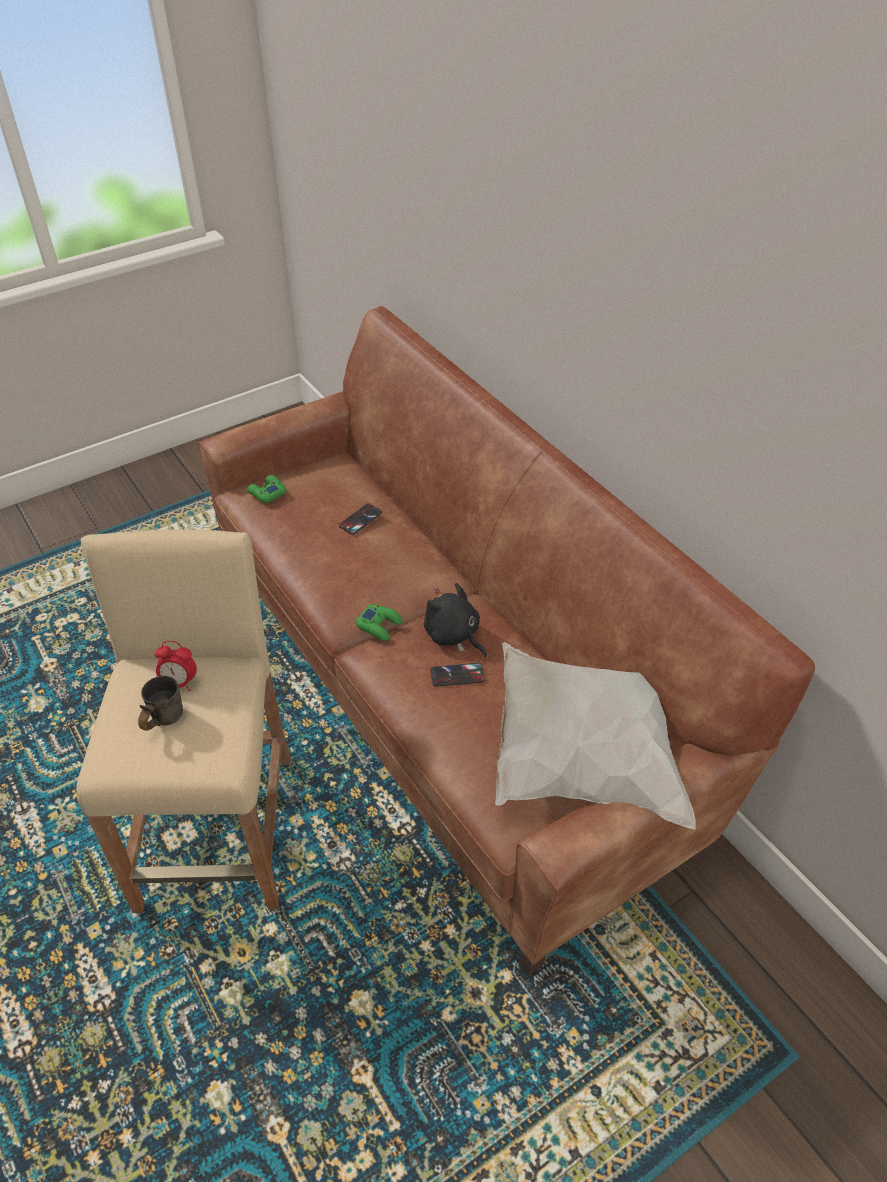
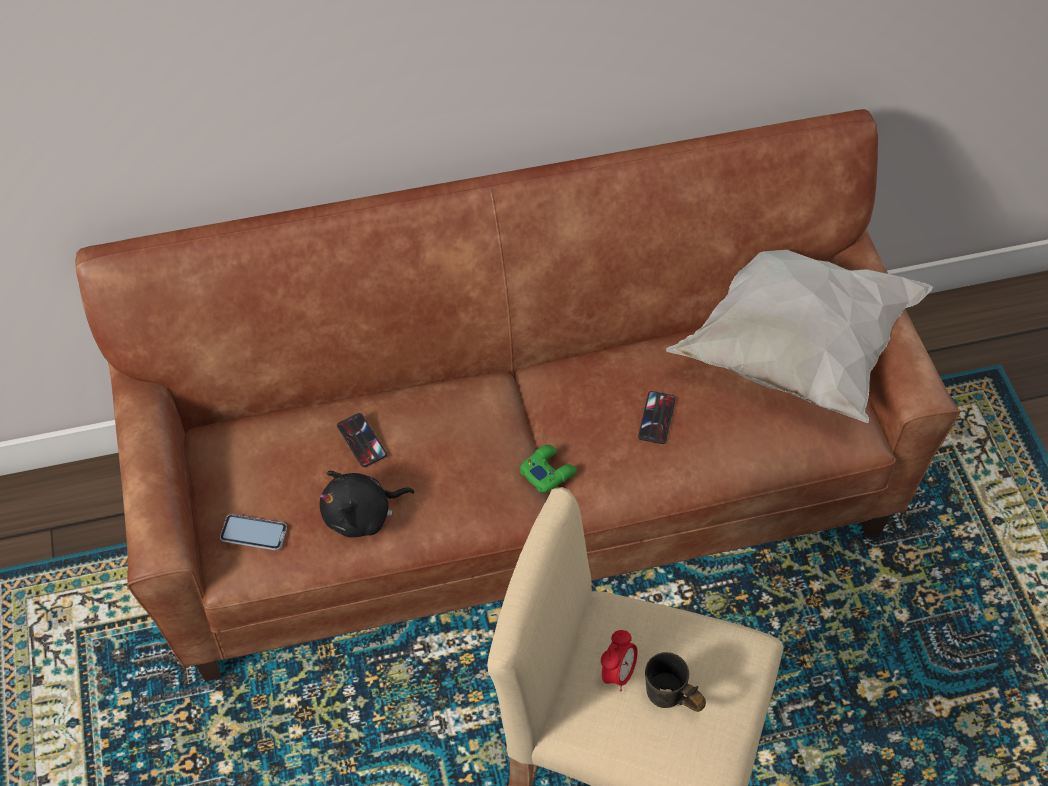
camera: 70 degrees left, 10 degrees up
green game controller [247,475,286,503] -> phone [220,514,287,551]
black plush toy [424,583,487,658] -> black plush toy moved to [320,471,414,537]

